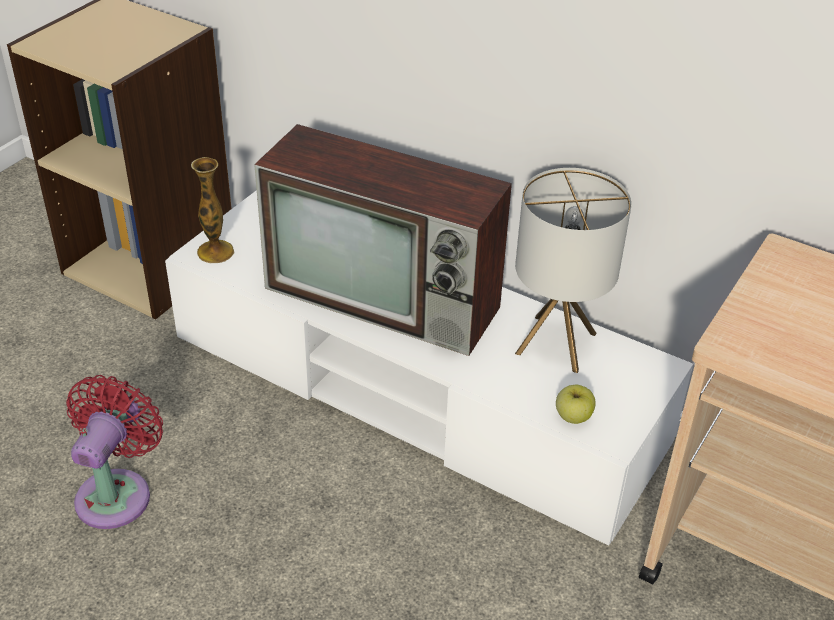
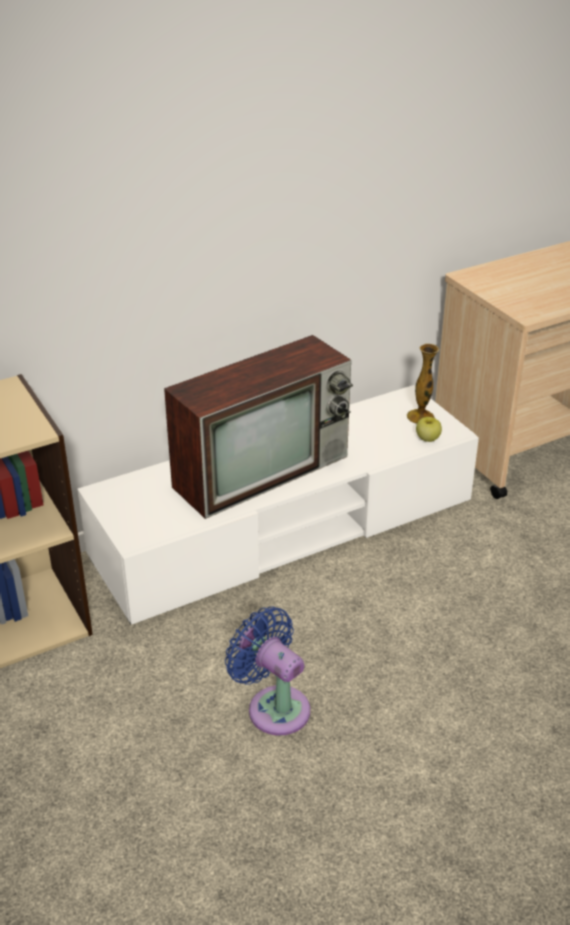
camera: 60 degrees left, 5 degrees down
red fan [66,375,163,529] -> blue fan [225,606,310,736]
vase [191,157,235,263] -> vase moved to [407,344,439,424]
table lamp [515,168,632,373] -> none

